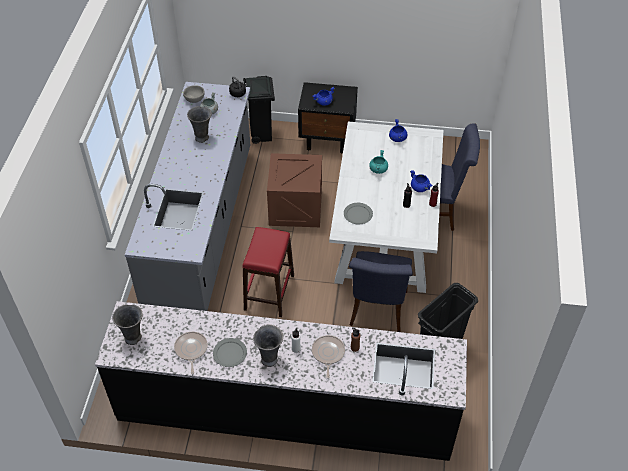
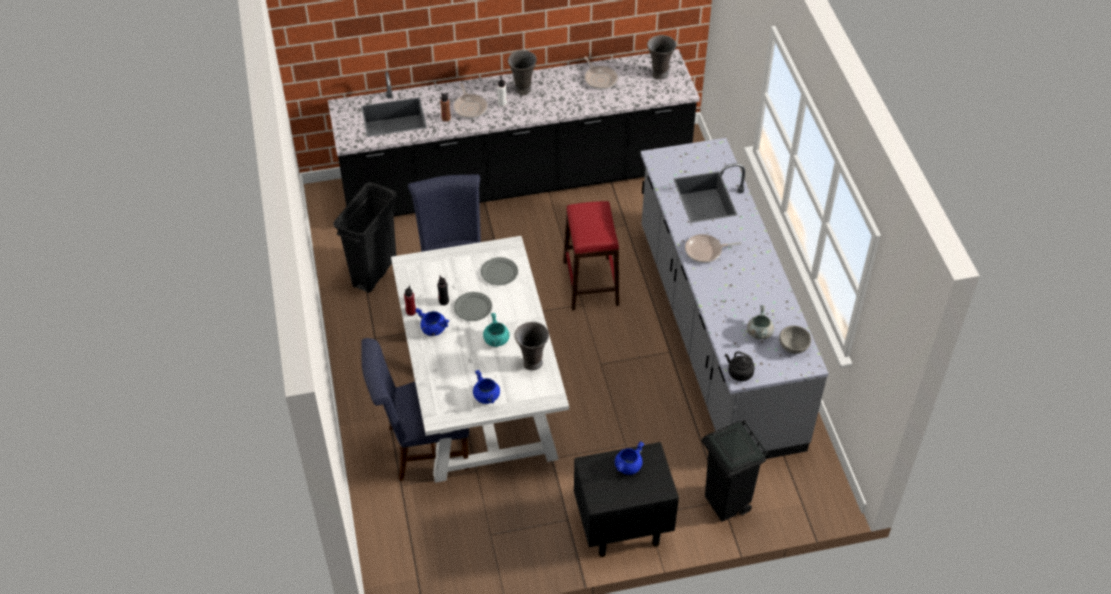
camera: 160 degrees right, 0 degrees up
grey vase [187,106,212,143] -> grey vase moved to [514,322,549,370]
grey plate [213,338,247,367] -> grey plate moved to [454,292,492,321]
crate [267,153,322,227] -> none
none -> frying pan [685,234,742,263]

